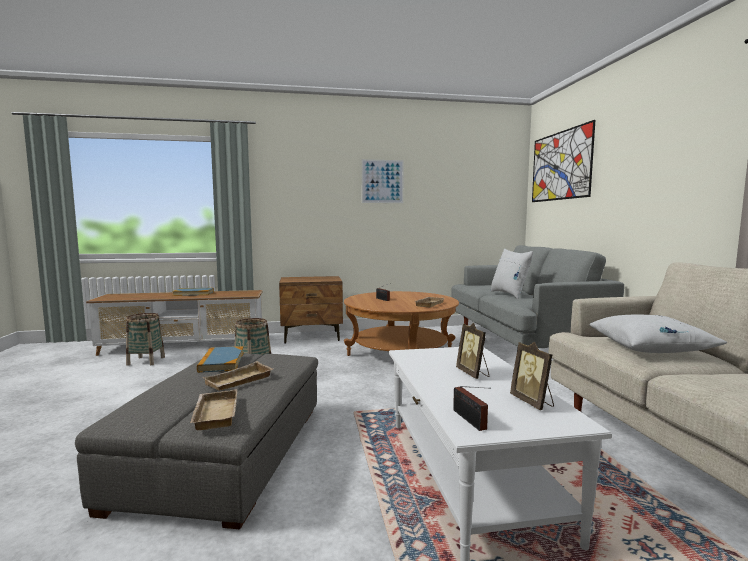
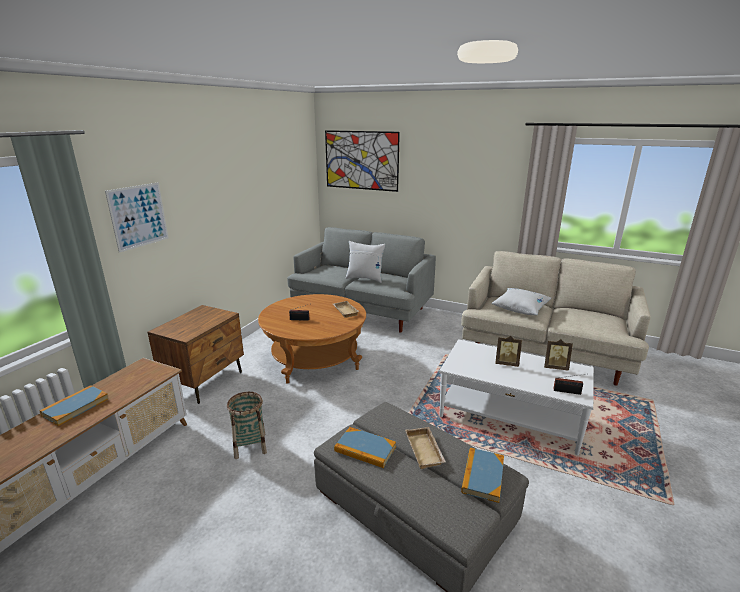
camera: 55 degrees left, 15 degrees up
basket [126,313,165,366] -> none
beige tray [190,389,237,430] -> book [461,448,504,503]
picture [362,159,404,203] -> picture moved to [105,182,168,253]

